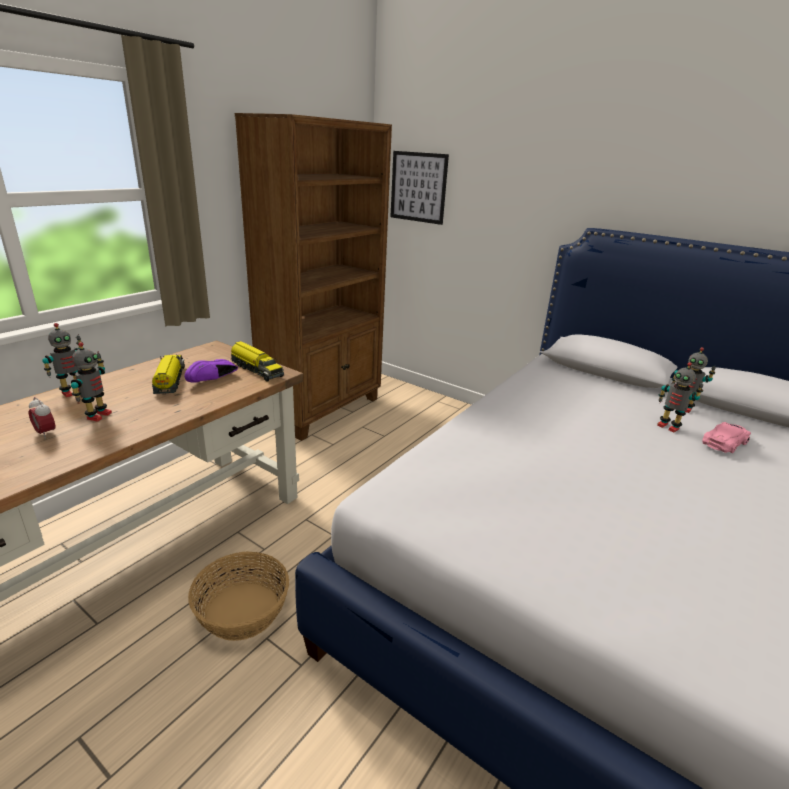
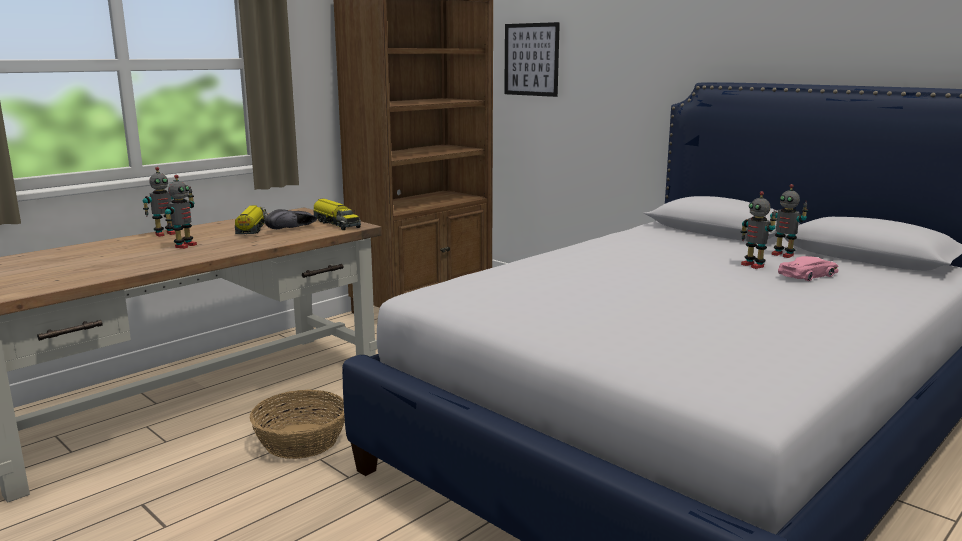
camera: 10 degrees right, 10 degrees down
alarm clock [29,397,55,439] -> none
purple shoe [185,359,238,383] -> black shoe [265,209,317,229]

